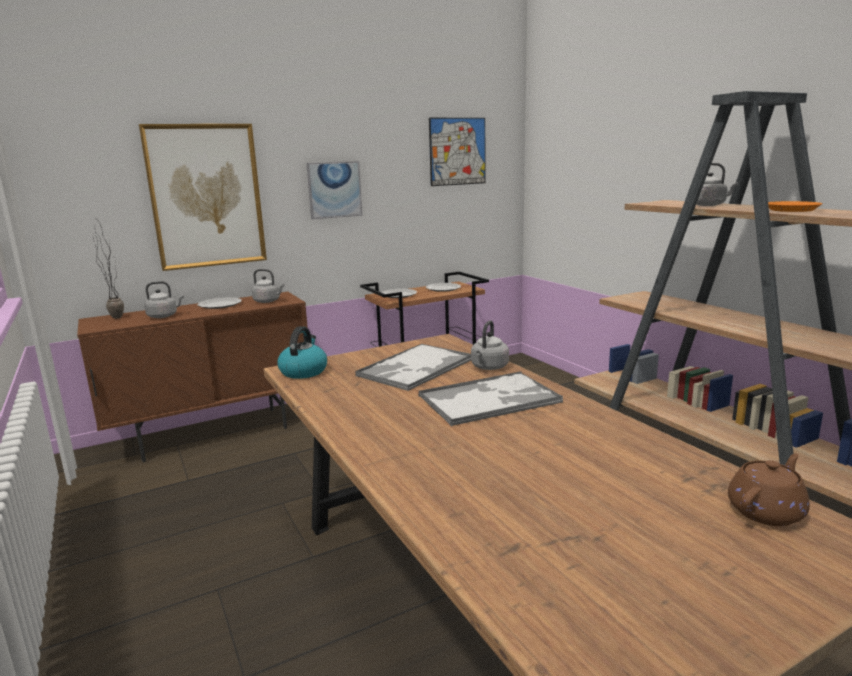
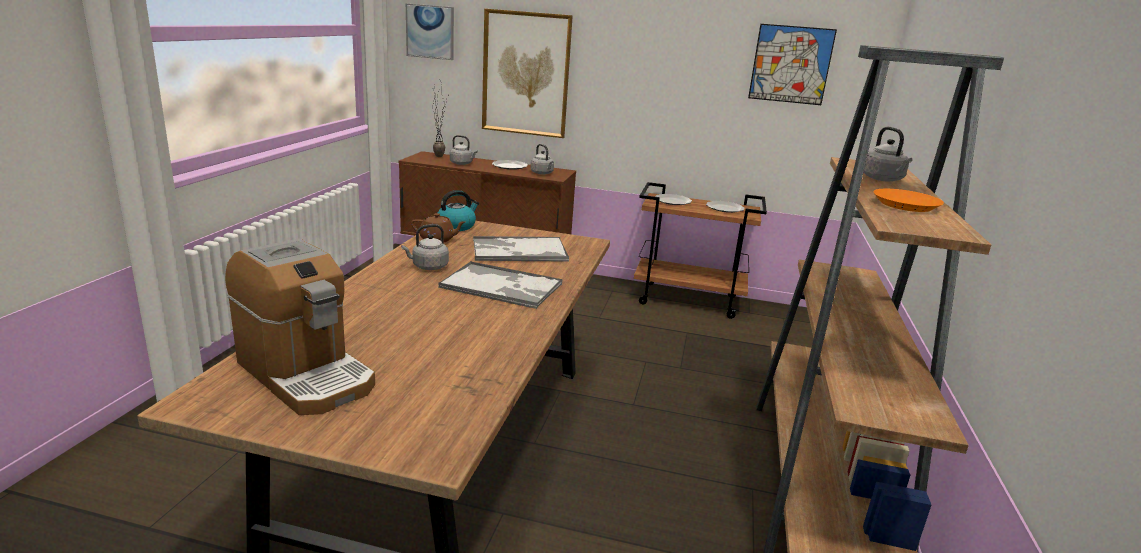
camera: 40 degrees right, 5 degrees up
picture [306,161,362,219] -> picture moved to [406,4,454,60]
grey kettle [471,320,509,370] -> grey kettle moved to [401,224,449,270]
brown teapot [728,454,810,526] -> brown teapot moved to [411,213,465,243]
none -> coffee machine [225,239,375,415]

